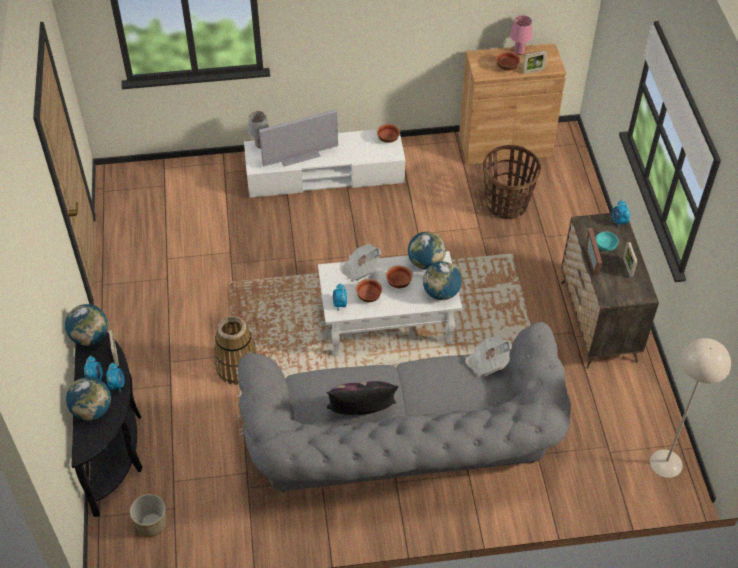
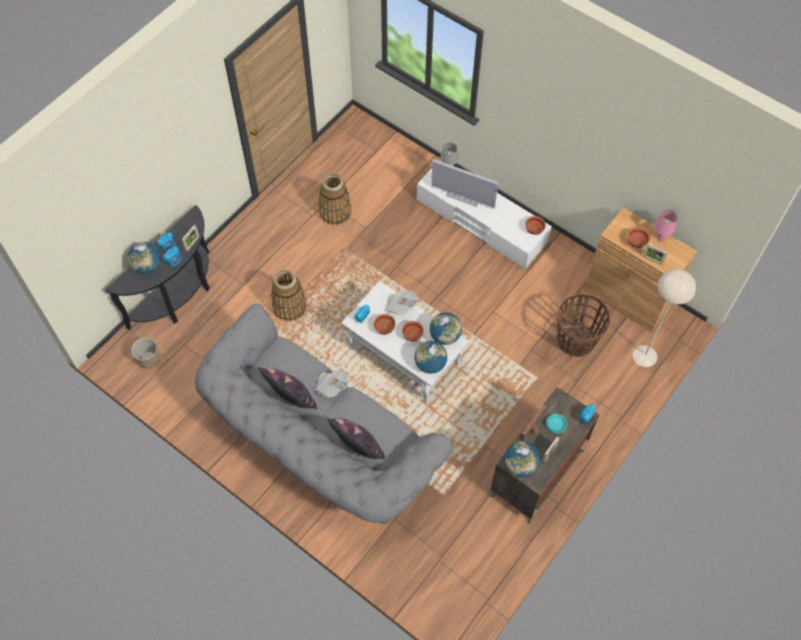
camera: 45 degrees right, 10 degrees up
globe [65,304,108,346] -> globe moved to [504,441,540,477]
newspaper [465,335,512,377] -> newspaper moved to [315,370,348,397]
beige floor lamp [650,338,731,478] -> beige floor lamp moved to [633,269,696,367]
none -> basket [319,173,351,225]
none -> pillow [327,418,386,460]

